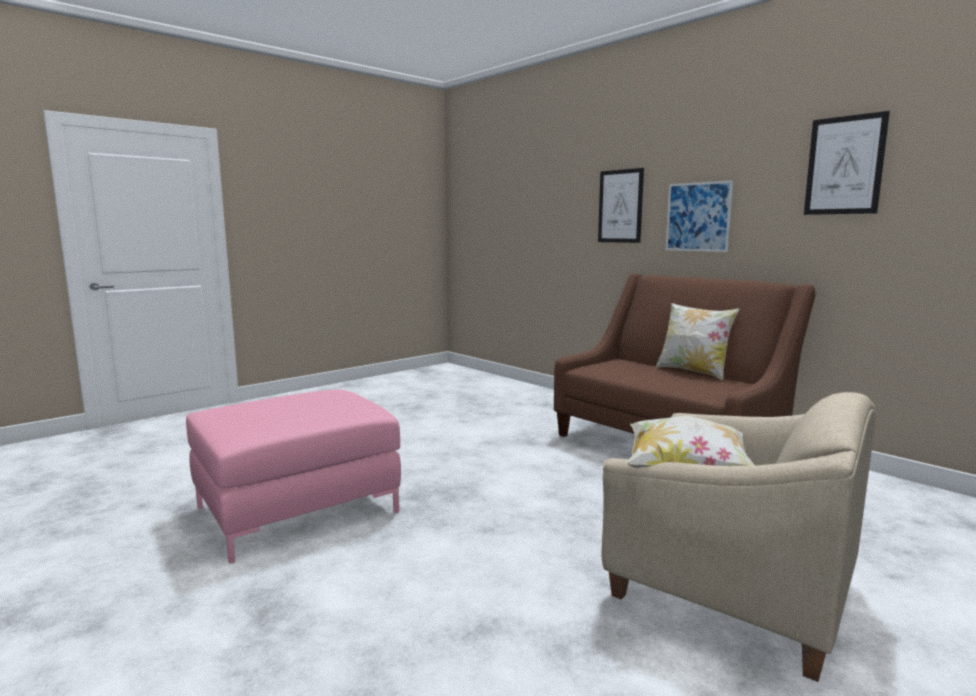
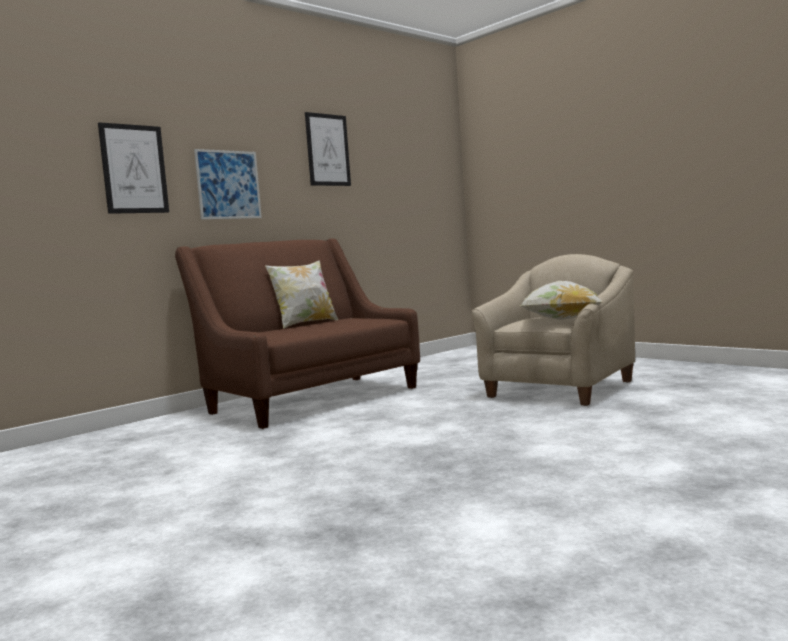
camera: 90 degrees left, 5 degrees down
pink ottoman [186,389,401,564] -> none

